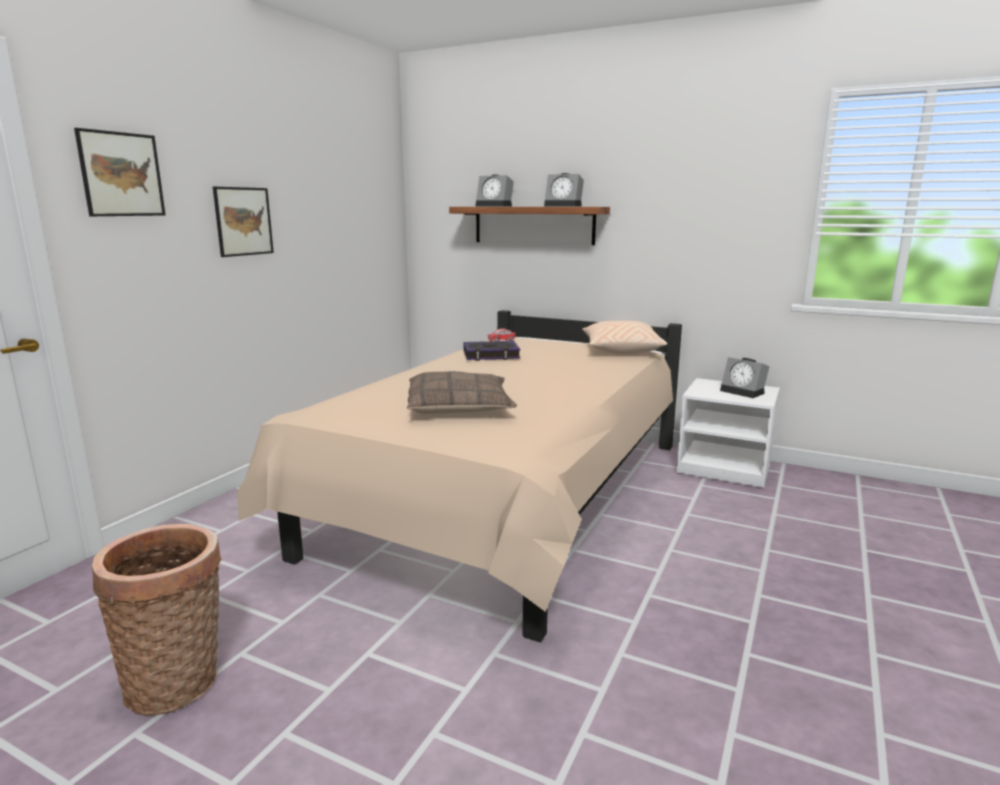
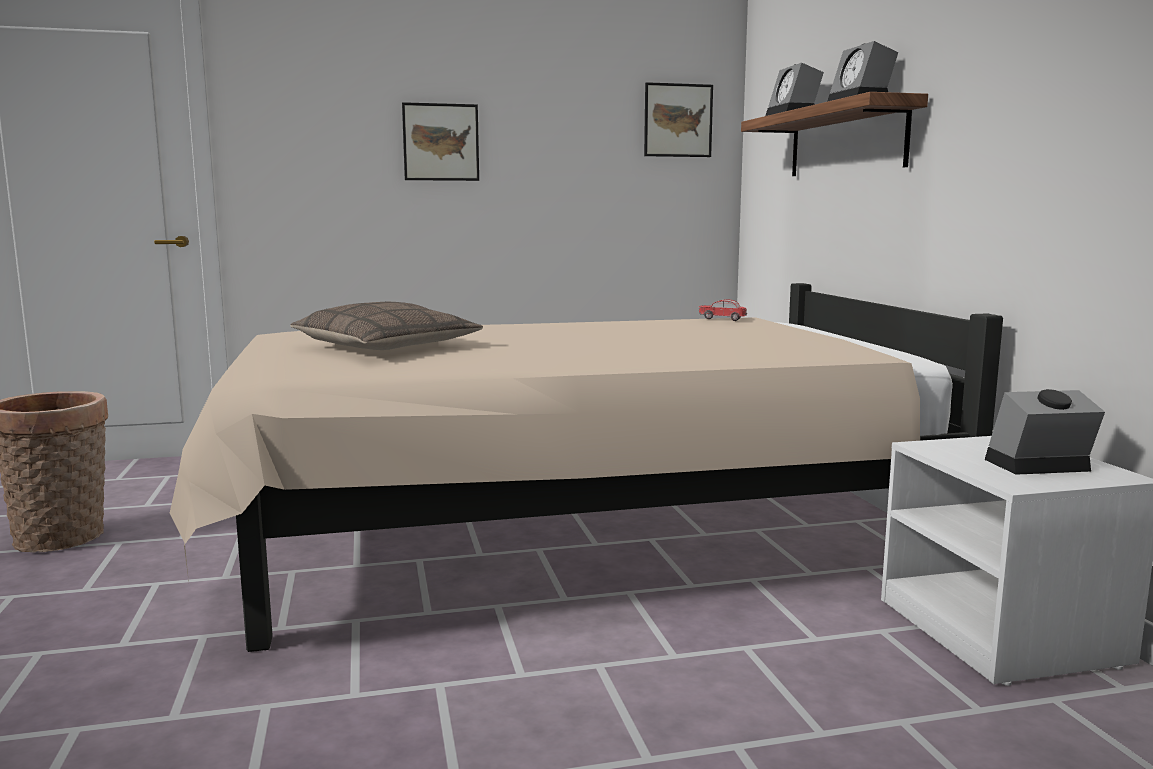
camera: 50 degrees right, 5 degrees down
picture [74,128,166,216] -> picture moved to [644,82,713,157]
book [463,341,520,361] -> none
beige pillow [582,321,667,354] -> none
alarm clock [720,357,770,398] -> alarm clock turned 75 degrees clockwise [985,389,1105,475]

